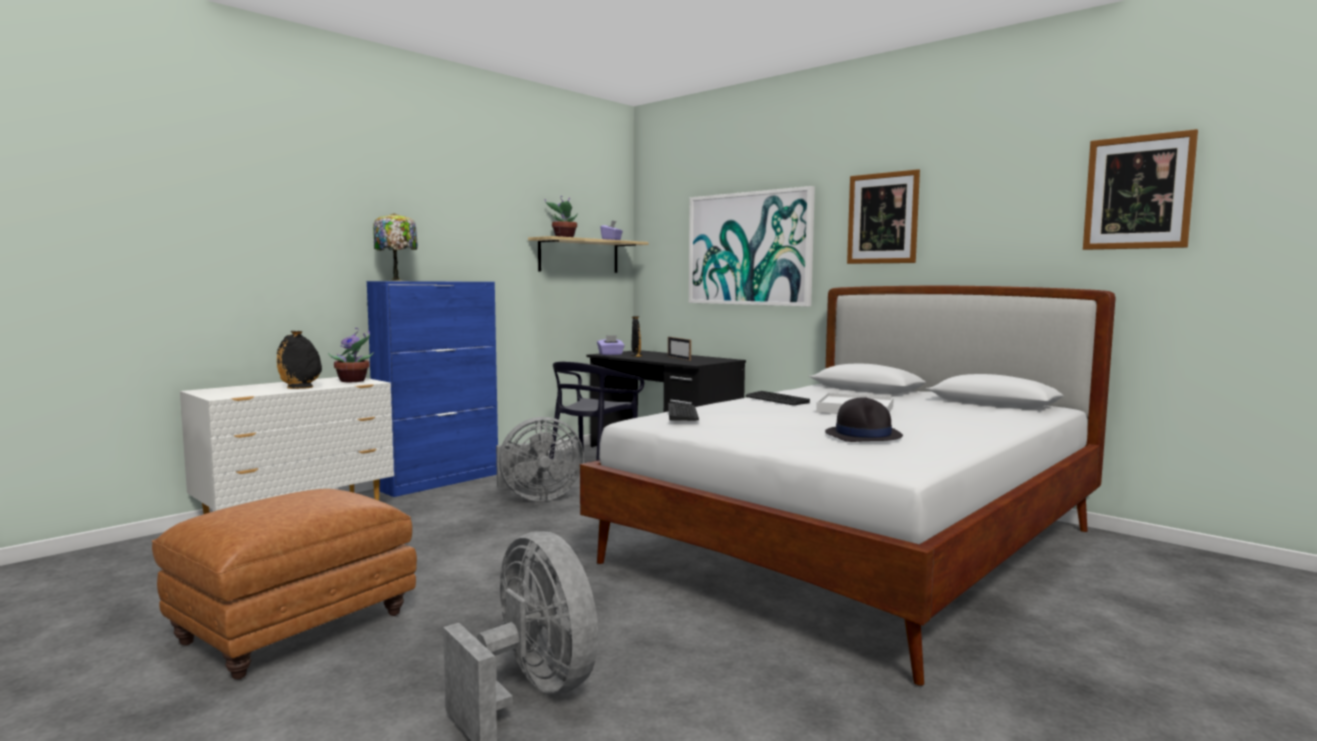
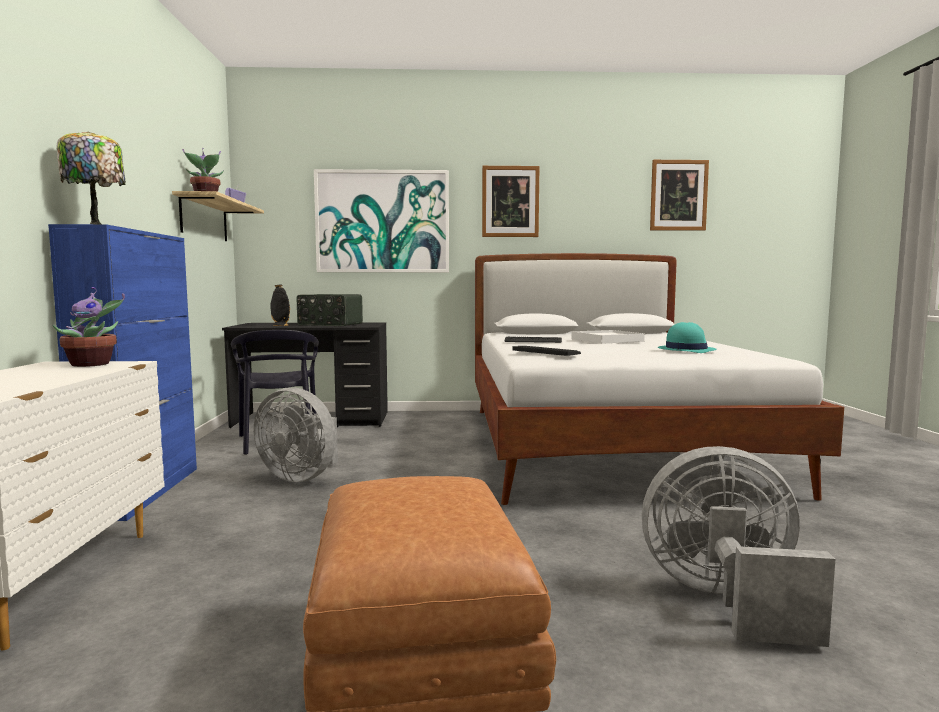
camera: 45 degrees left, 0 degrees up
black vase [277,331,322,389] -> none
grey fan [496,417,584,501] -> grey fan turned 90 degrees clockwise [254,388,338,482]
purple tissue box [597,335,625,355] -> none
picture frame [668,337,691,361] -> radio [296,294,363,326]
black hat [825,398,903,442] -> turquoise hat [658,322,716,353]

